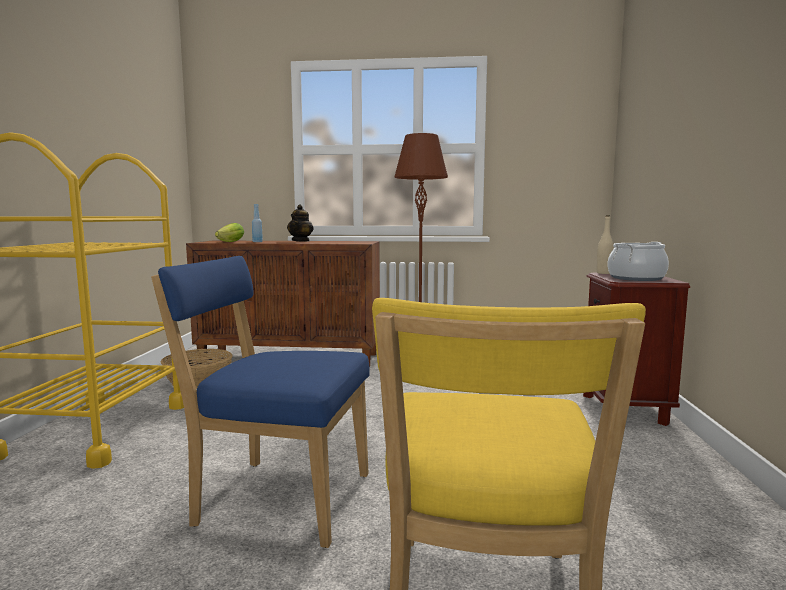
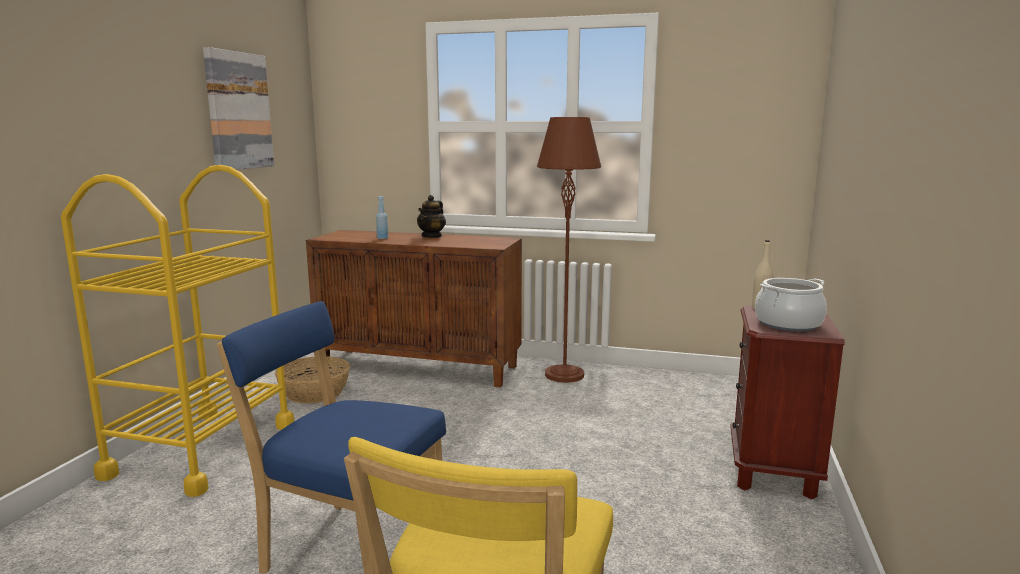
camera: 10 degrees right, 5 degrees up
lettuce [215,223,244,242] -> none
none -> picture [203,47,274,170]

